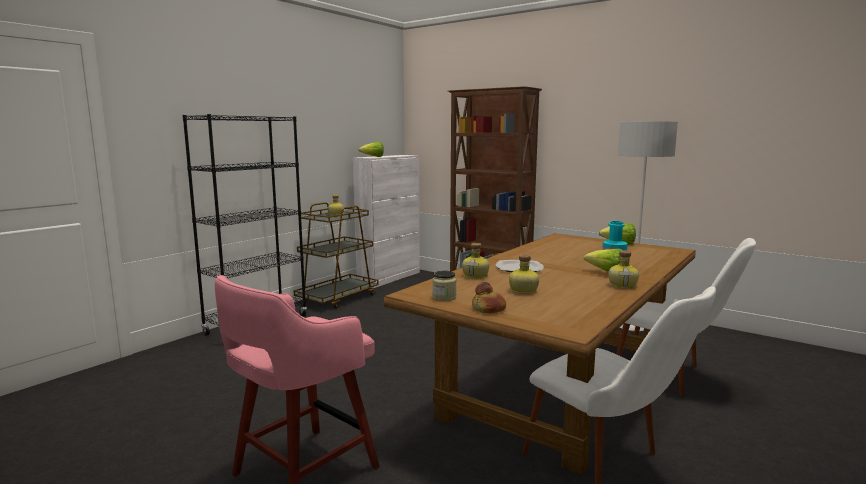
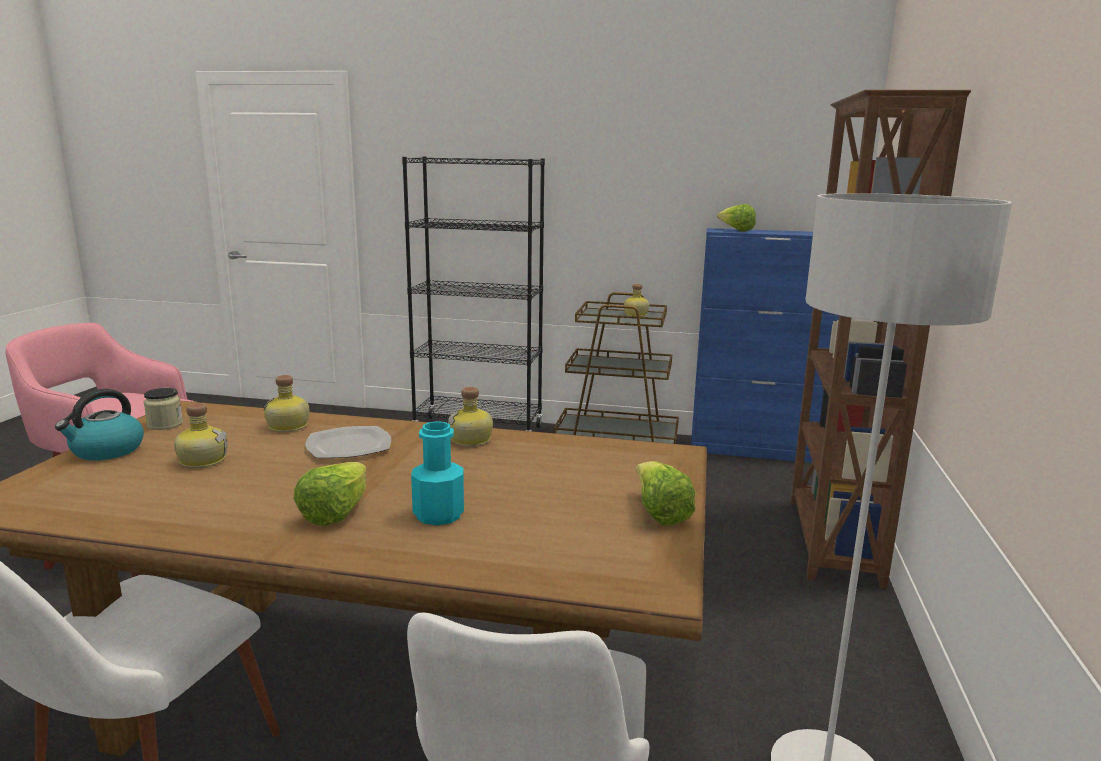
camera: 65 degrees right, 5 degrees up
white cabinet [353,155,420,288] -> blue cabinet [691,228,839,463]
bread [472,282,506,313] -> kettle [55,389,144,461]
bottle [608,250,639,288] -> bottle moved to [448,387,493,446]

